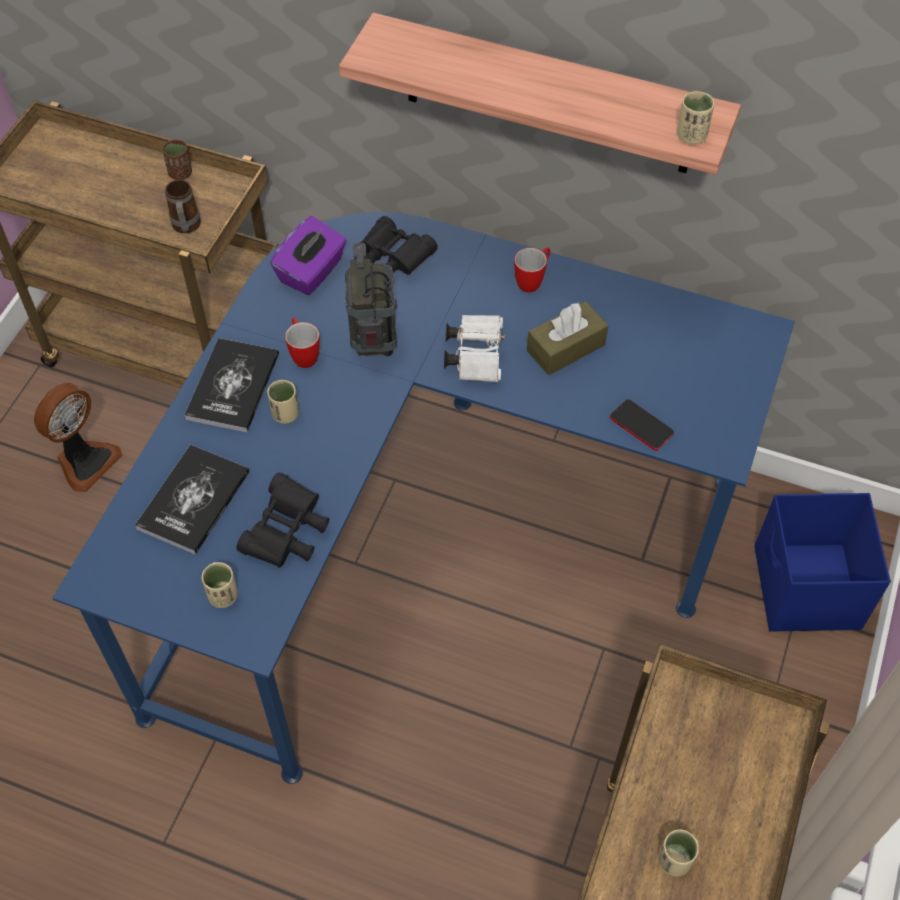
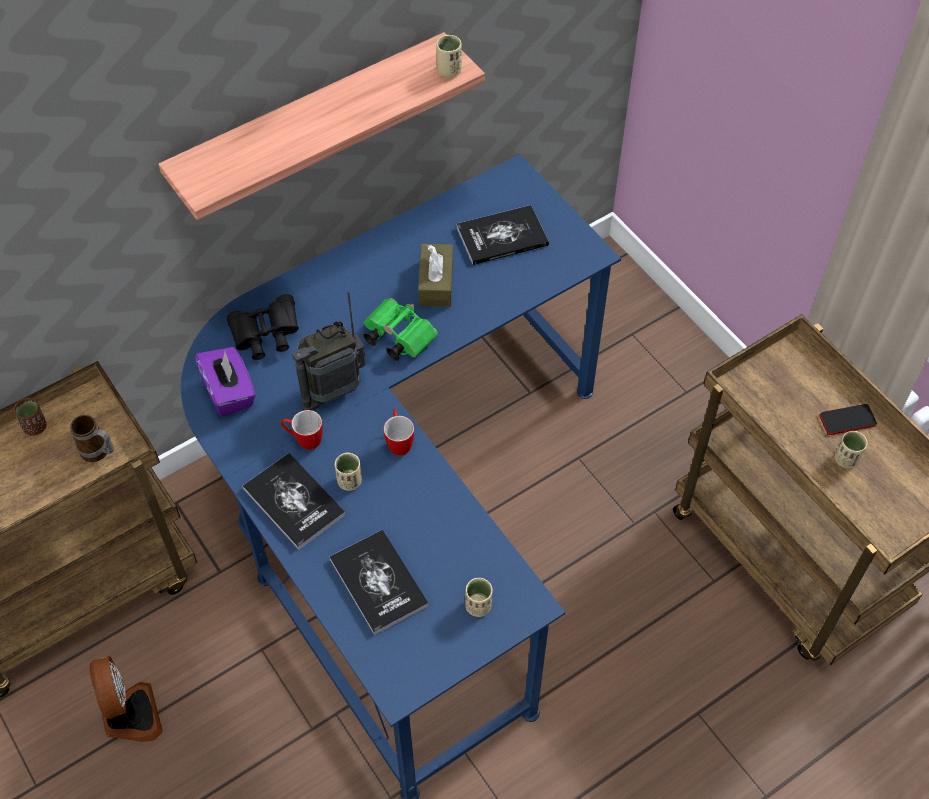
camera: 55 degrees left, 0 degrees up
black binoculars [236,473,329,568] -> none
radio [344,243,397,356] -> radio turned 60 degrees counterclockwise [292,291,365,410]
white binoculars [444,315,505,382] -> green binoculars [363,298,438,361]
mug [514,248,551,292] -> mug moved to [383,409,414,456]
phone [610,399,674,451] -> phone moved to [819,404,877,435]
blue storage box [754,493,891,632] -> none
none -> book [457,205,549,265]

